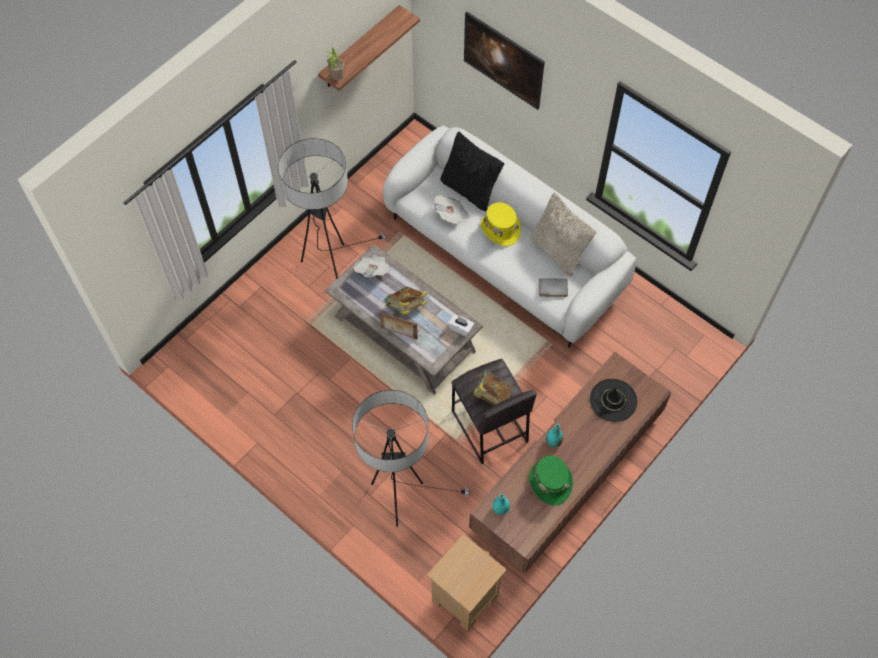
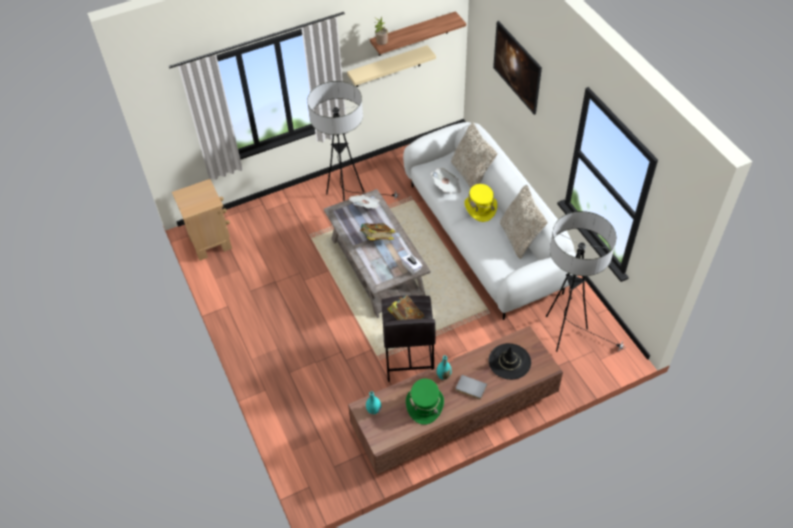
camera: 25 degrees right, 10 degrees down
floor lamp [352,390,472,527] -> floor lamp moved to [546,211,626,352]
picture frame [380,312,418,339] -> none
beige nightstand [427,534,507,632] -> beige nightstand moved to [172,179,232,261]
black pillow [440,131,505,211] -> beige pillow [451,122,498,188]
grey book [539,278,568,297] -> grey book moved to [455,375,487,400]
none -> beige shelf [347,45,436,87]

